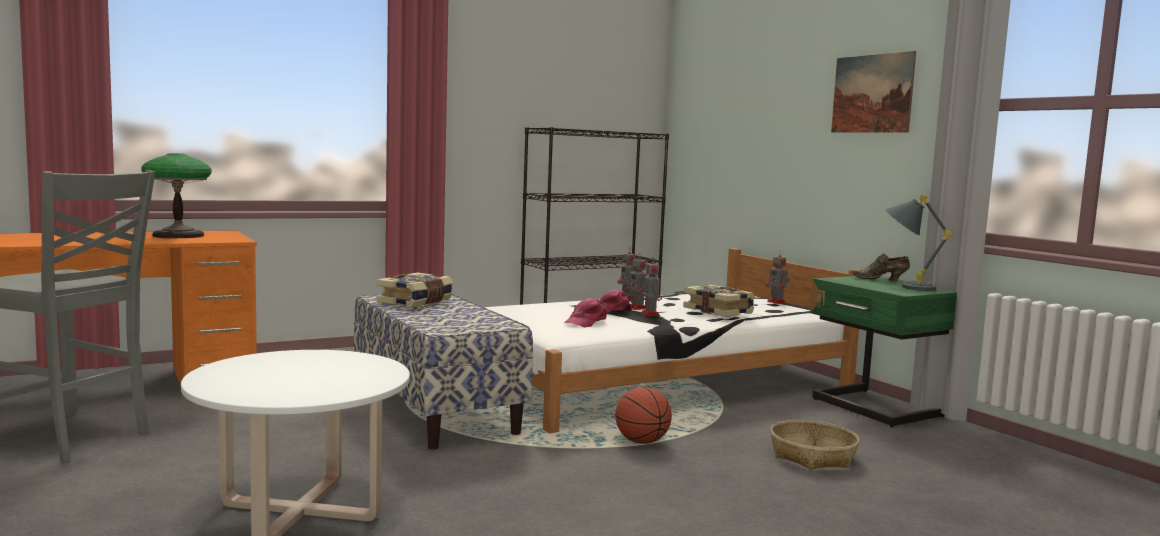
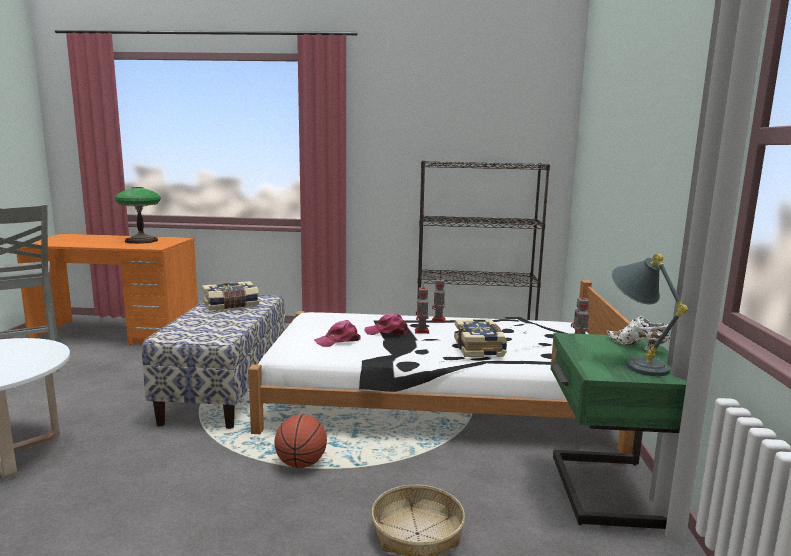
camera: 35 degrees right, 5 degrees up
toy robot [641,257,662,316] -> none
picture [831,51,916,133] -> none
brown shoe [852,253,910,281] -> white shoe [607,316,670,351]

